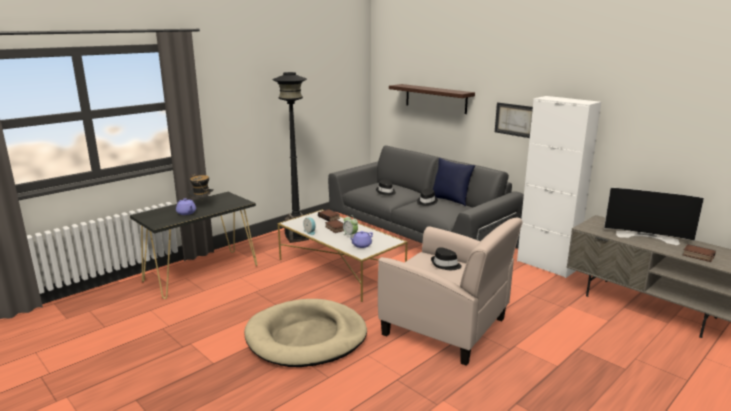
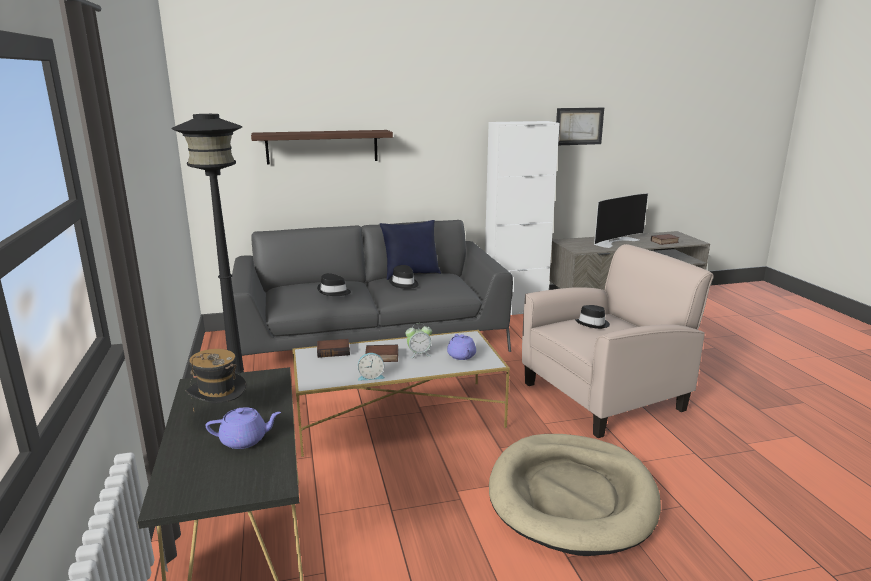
camera: 60 degrees left, 0 degrees up
picture [495,102,533,138] -> picture moved to [556,108,604,145]

